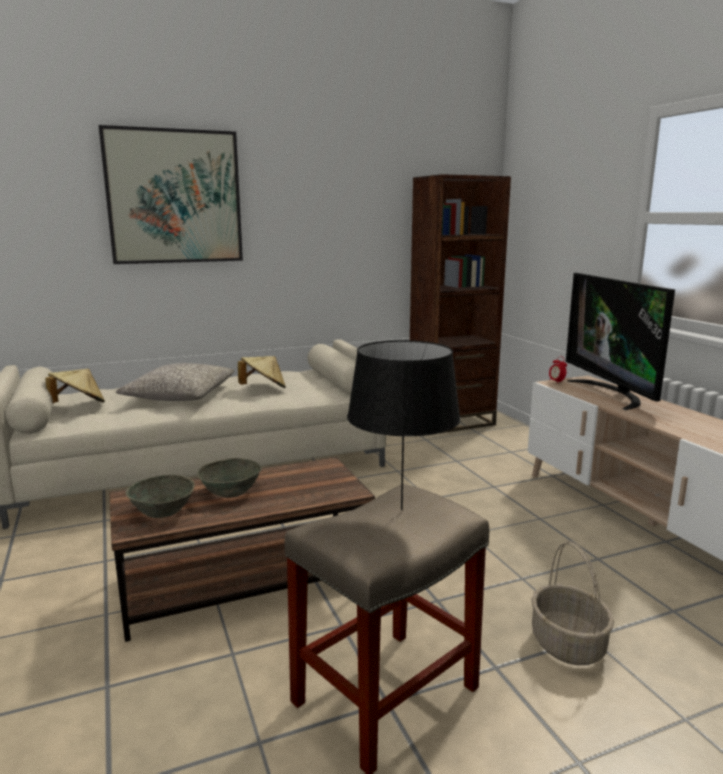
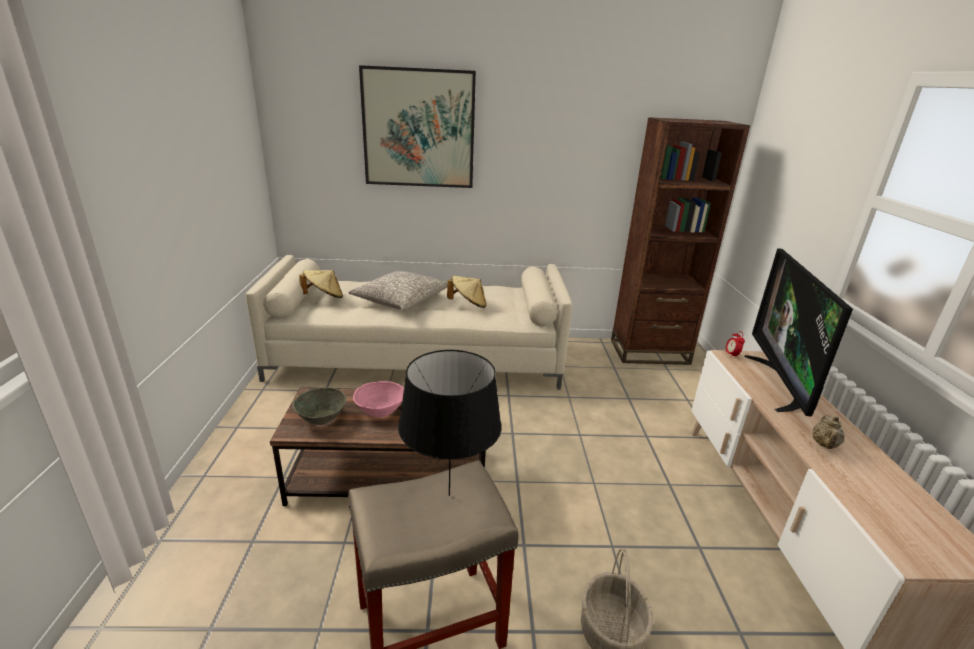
camera: 20 degrees right, 10 degrees up
grey bowl [197,458,262,498] -> pink bowl [353,381,404,417]
none -> beige teapot [813,415,845,449]

